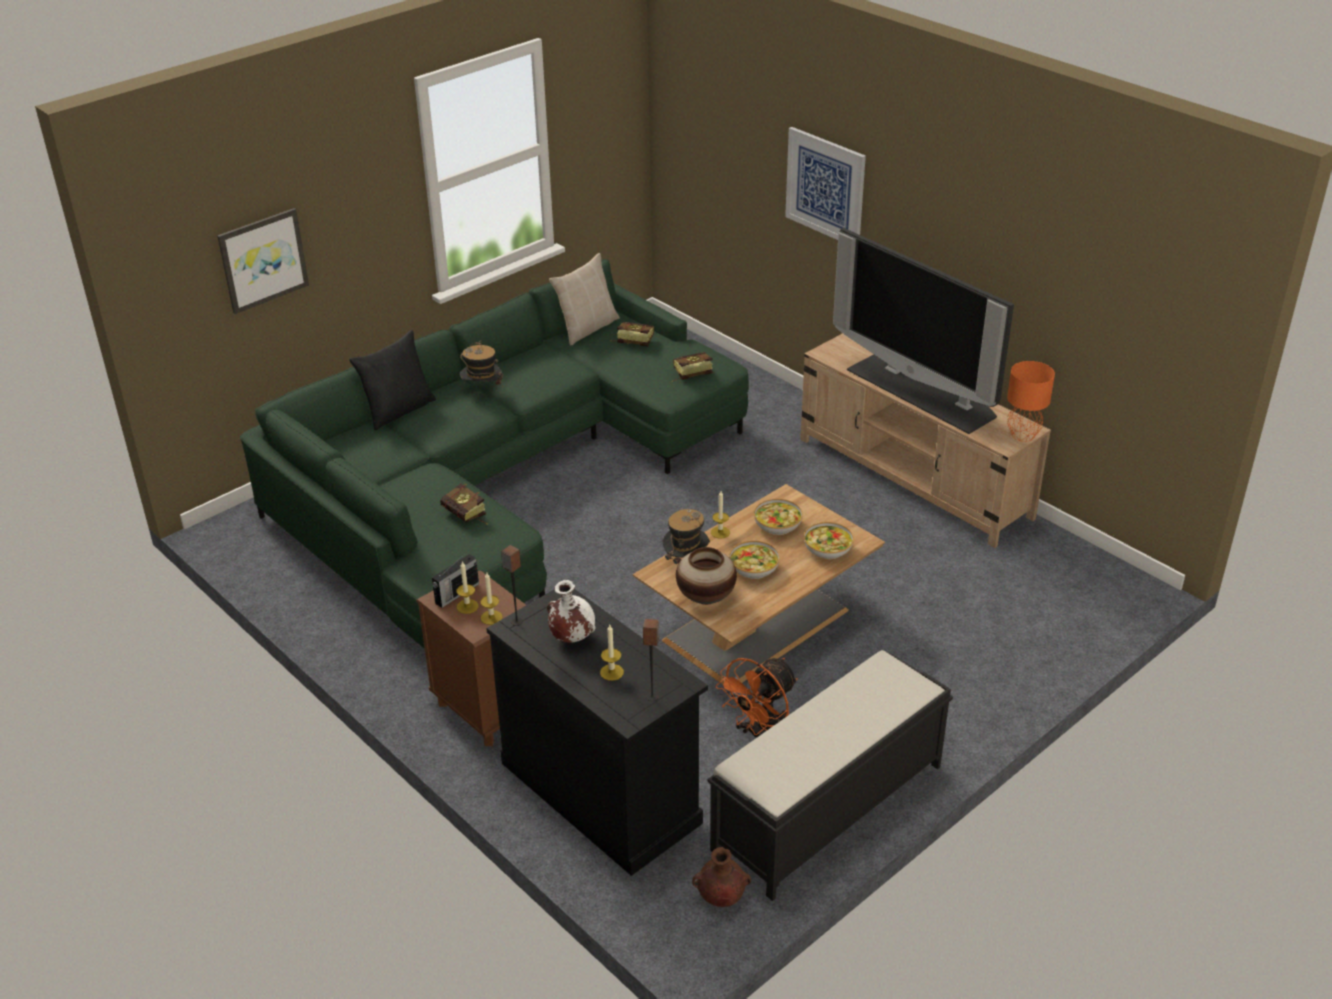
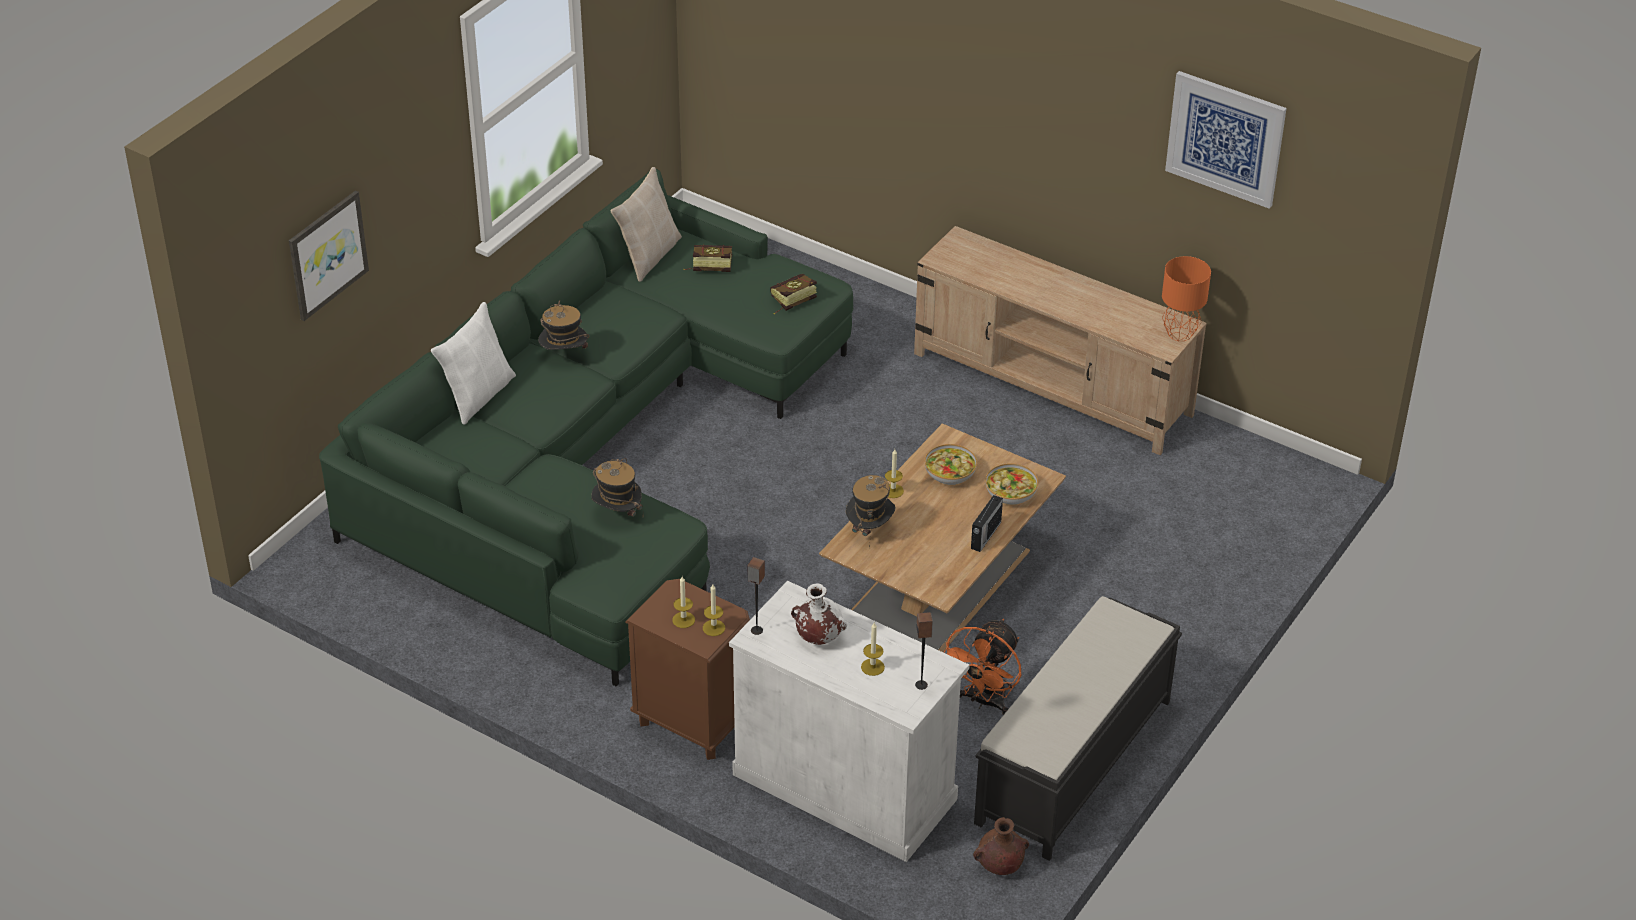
camera: 15 degrees left, 5 degrees up
black pillow [349,330,436,430] -> white pillow [431,302,516,425]
radio [432,552,479,608] -> radio moved to [971,495,1003,552]
book [440,483,488,525] -> hat [591,458,643,516]
black cabinet [486,589,708,876] -> white cabinet [729,581,970,862]
vase [676,547,737,605] -> none
bowl [729,541,780,579] -> none
picture [785,127,866,240] -> picture moved to [1165,71,1287,209]
television [833,228,1014,434] -> none

